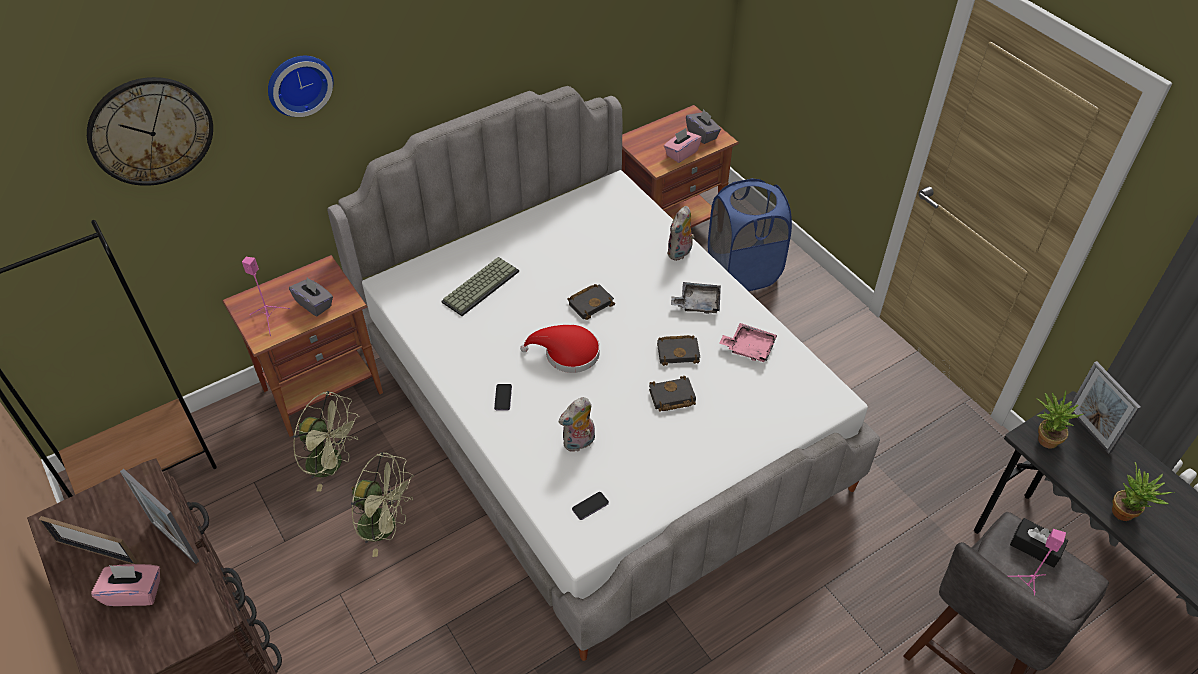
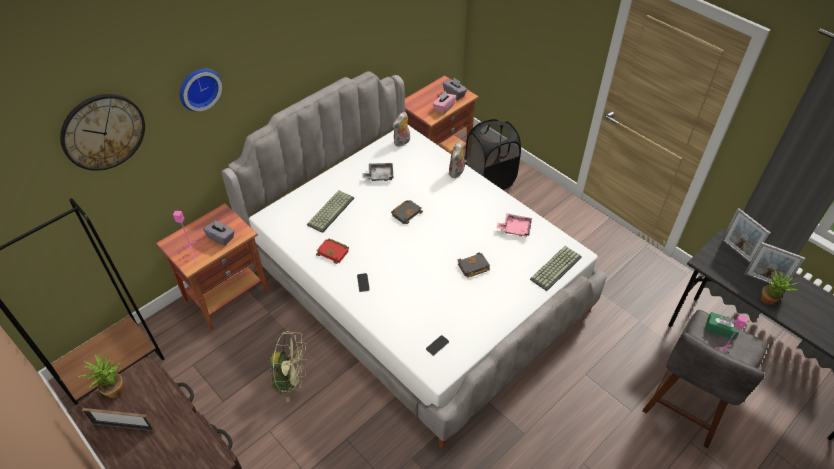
camera: 10 degrees left, 0 degrees up
pink tissue box [91,564,160,606] -> none
picture frame [120,469,199,564] -> picture frame moved to [744,242,805,285]
green fan [293,391,359,491] -> none
red hat [520,325,600,373] -> none
plush toy [559,397,595,452] -> plush toy moved to [392,112,410,147]
black book [657,335,700,366] -> none
grey tray [671,282,721,314] -> grey tray moved to [363,163,393,181]
blue laundry basket [708,178,792,291] -> black laundry basket [465,119,521,190]
black tissue box [1010,518,1068,568] -> green tissue box [705,312,739,340]
potted plant [1036,391,1084,449] -> potted plant moved to [77,352,123,398]
none -> red book [316,239,349,264]
none -> keyboard [530,246,582,291]

